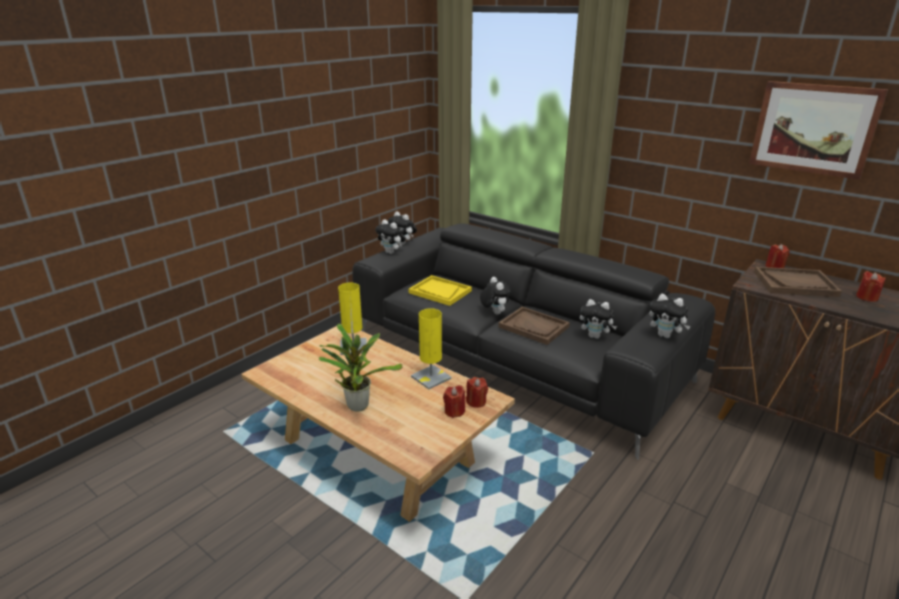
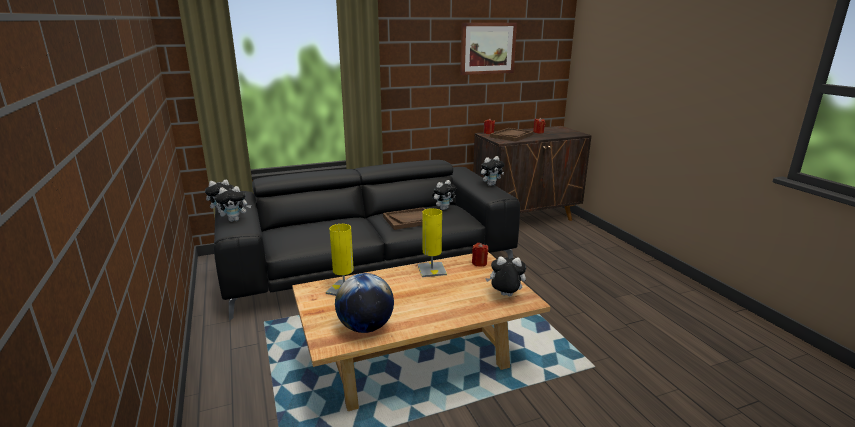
camera: 60 degrees left, 5 degrees down
potted plant [319,323,403,412] -> none
yellow tray [409,275,472,306] -> none
red candle [443,385,465,418] -> none
plush toy [480,277,511,315] -> plush toy moved to [485,257,526,296]
none -> globe [335,273,394,333]

